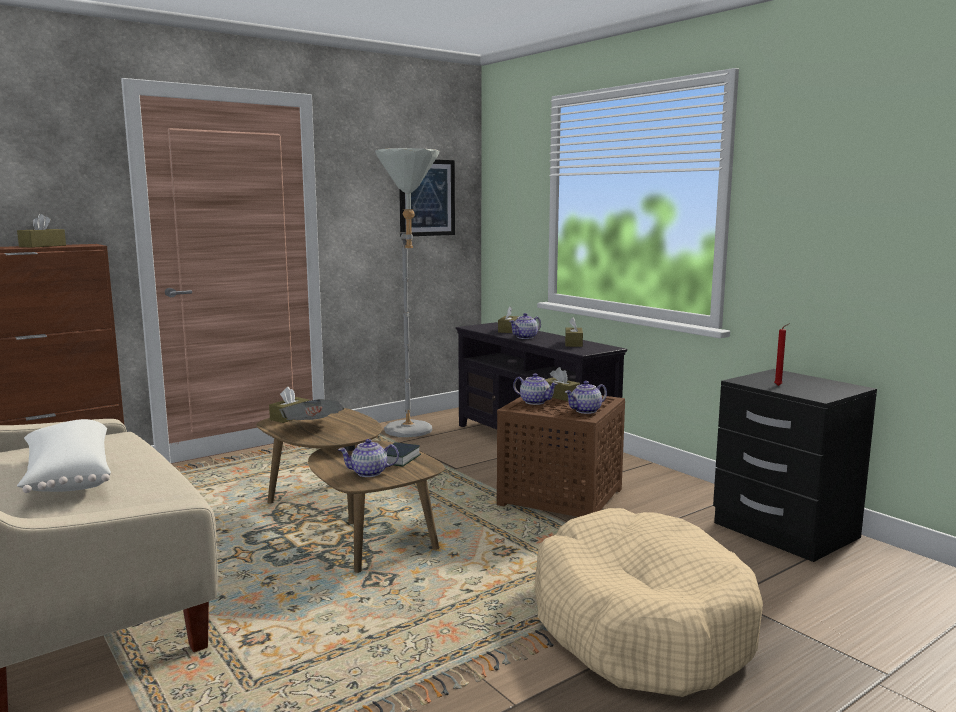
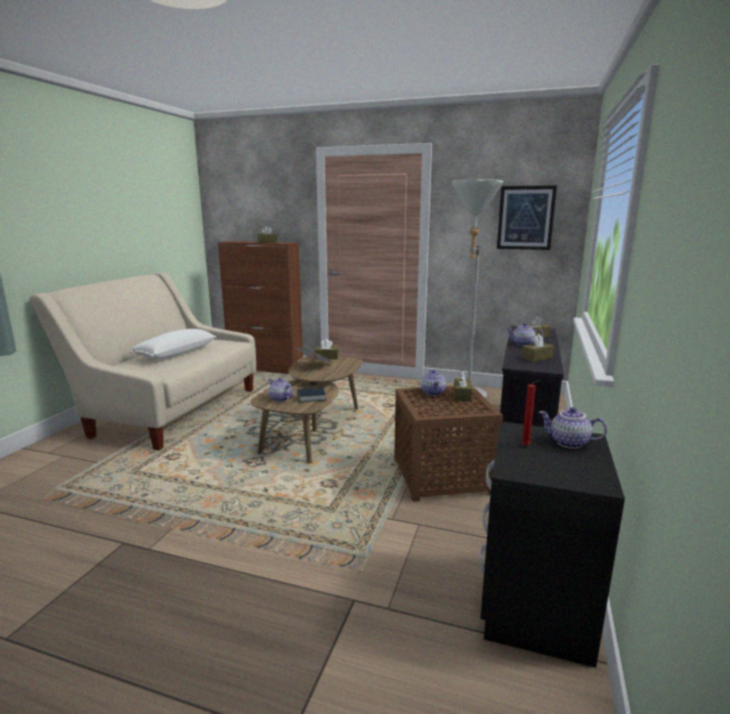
camera: 55 degrees right, 5 degrees up
beige dog bed [534,508,763,697] -> none
teapot [565,381,607,414] -> teapot moved to [539,407,607,449]

